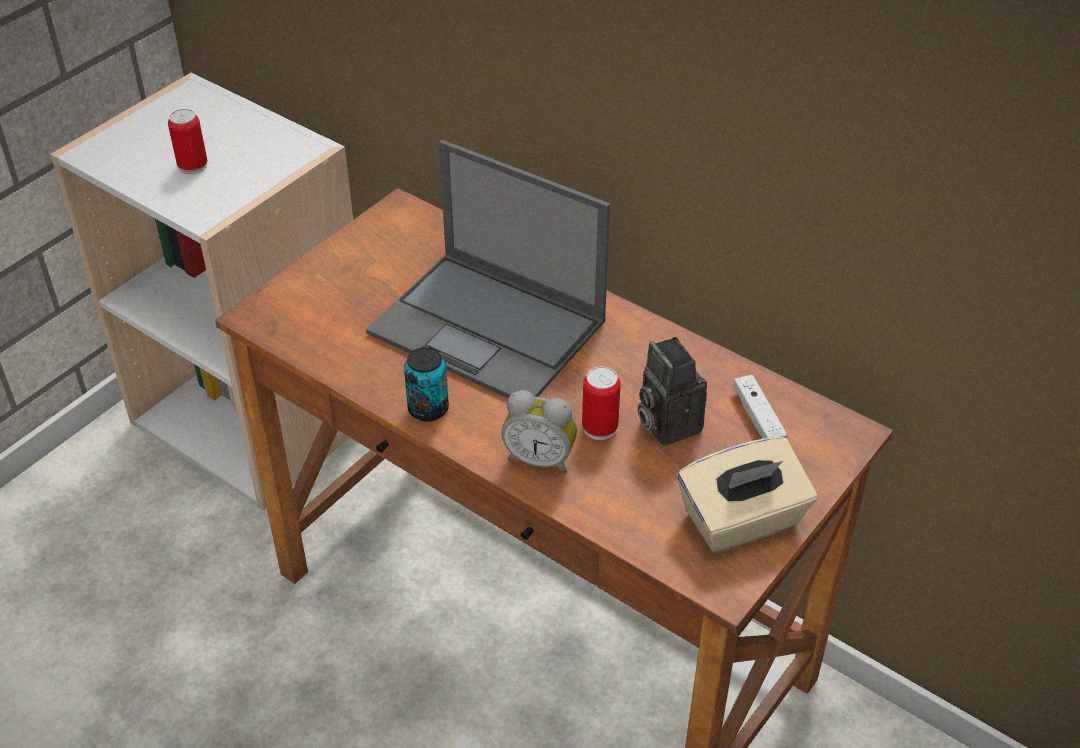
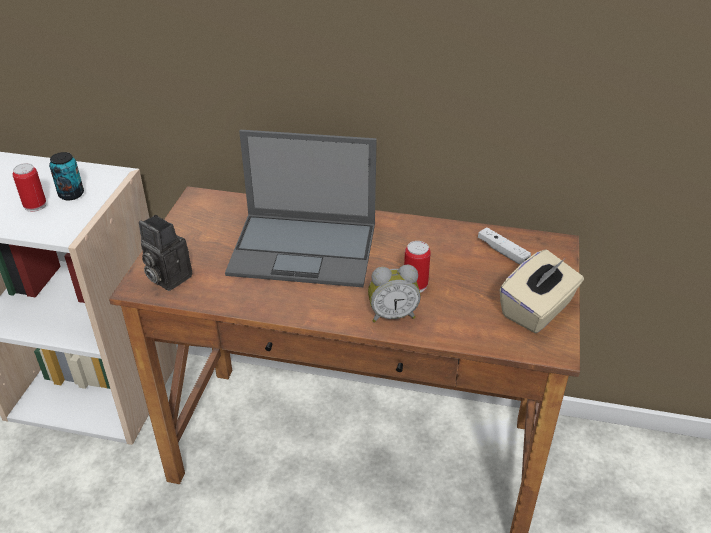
camera: 25 degrees left, 5 degrees down
can [404,347,449,422] -> can moved to [49,152,84,201]
camera [637,337,707,446] -> camera moved to [139,215,192,291]

